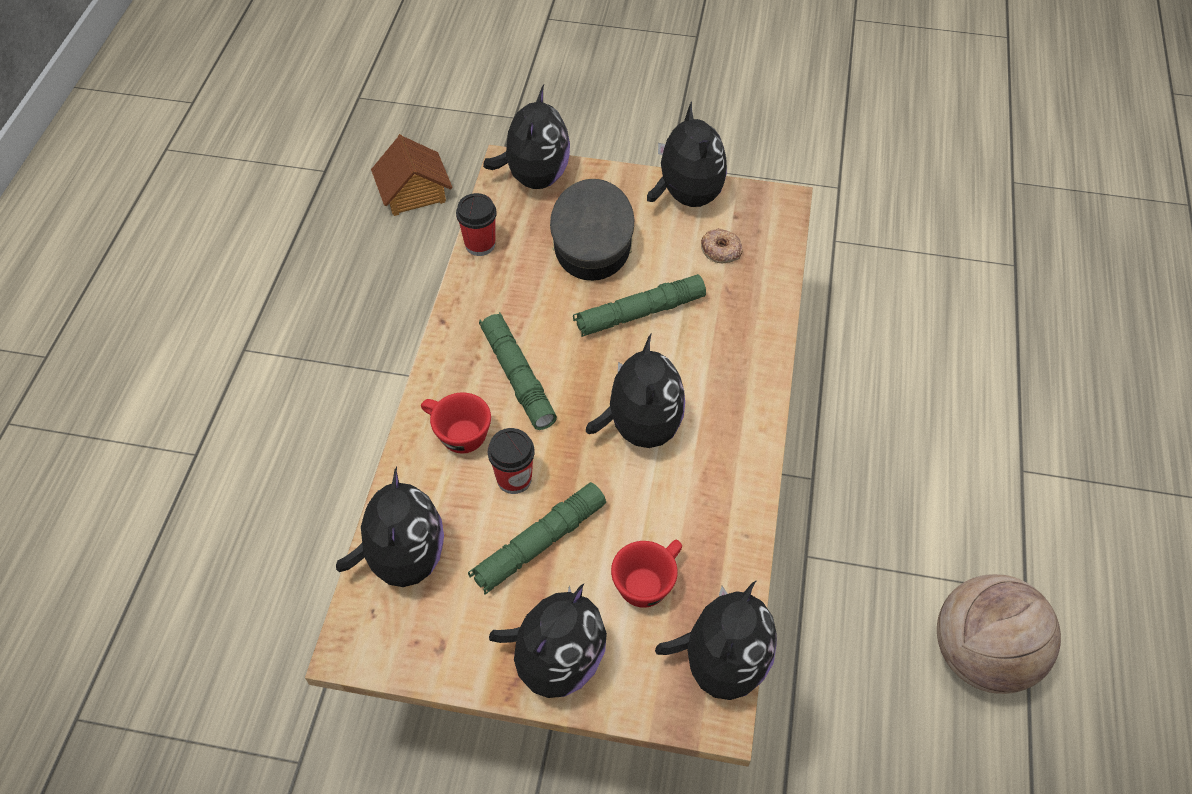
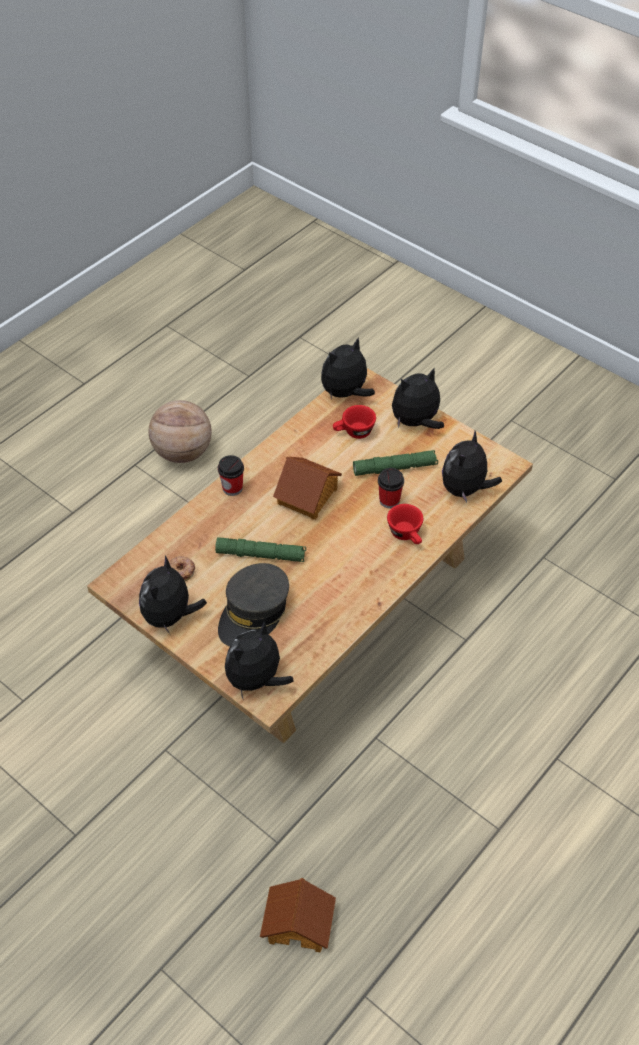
camera: 150 degrees left, 5 degrees down
cup [456,193,497,256] -> cup moved to [218,455,244,496]
green flashlight [479,312,557,430] -> none
plush toy [586,333,685,448] -> toy house [273,456,342,520]

